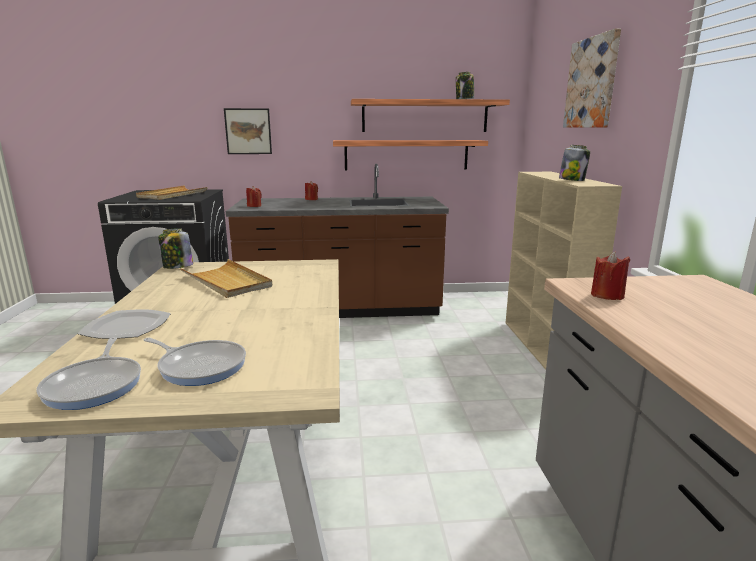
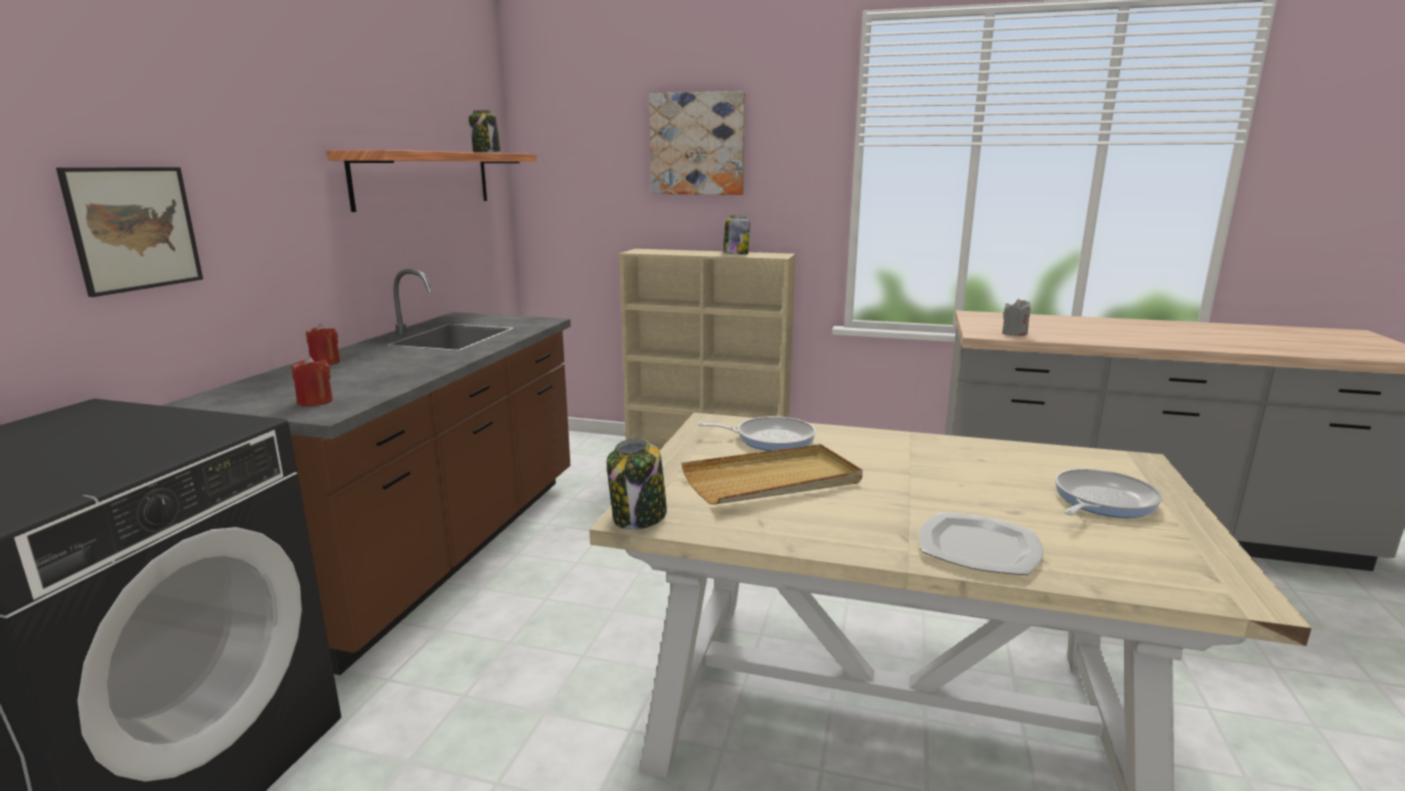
camera: 70 degrees left, 0 degrees up
frying pan [36,337,141,410] -> frying pan moved to [698,416,816,451]
beige tray [136,185,208,200] -> none
shelf [333,140,488,170] -> none
red candle [591,252,630,300] -> grey candle [1002,299,1031,336]

